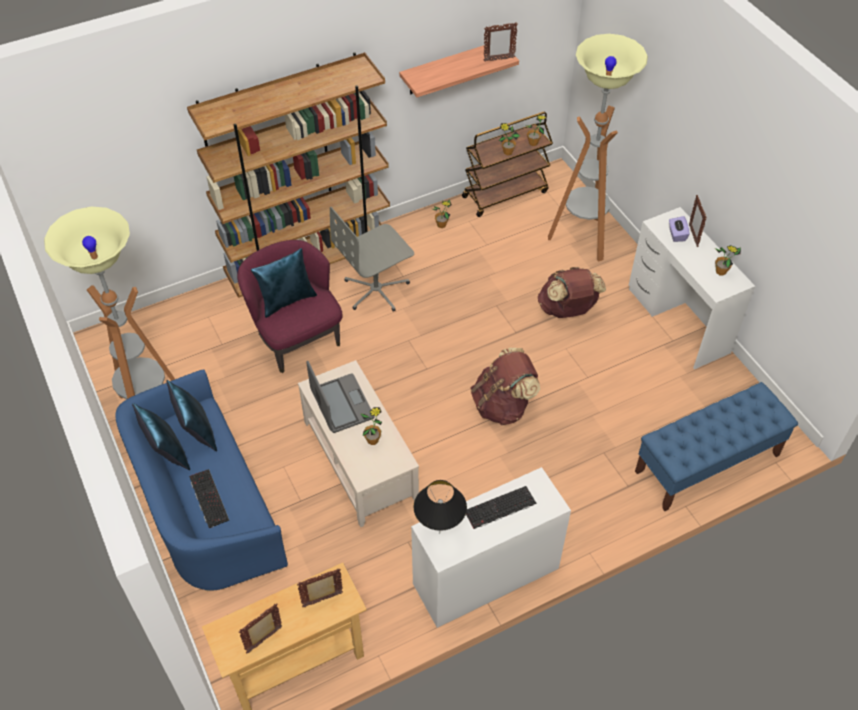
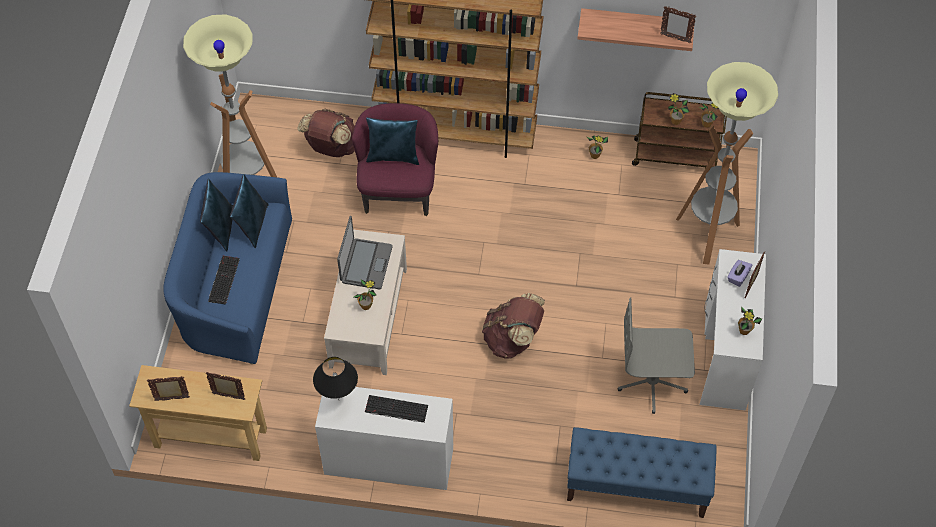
camera: 35 degrees right, 5 degrees up
grey office chair [330,207,414,312] -> grey office chair moved to [618,298,695,414]
brown backpack [538,267,606,318] -> brown backpack moved to [297,109,355,157]

